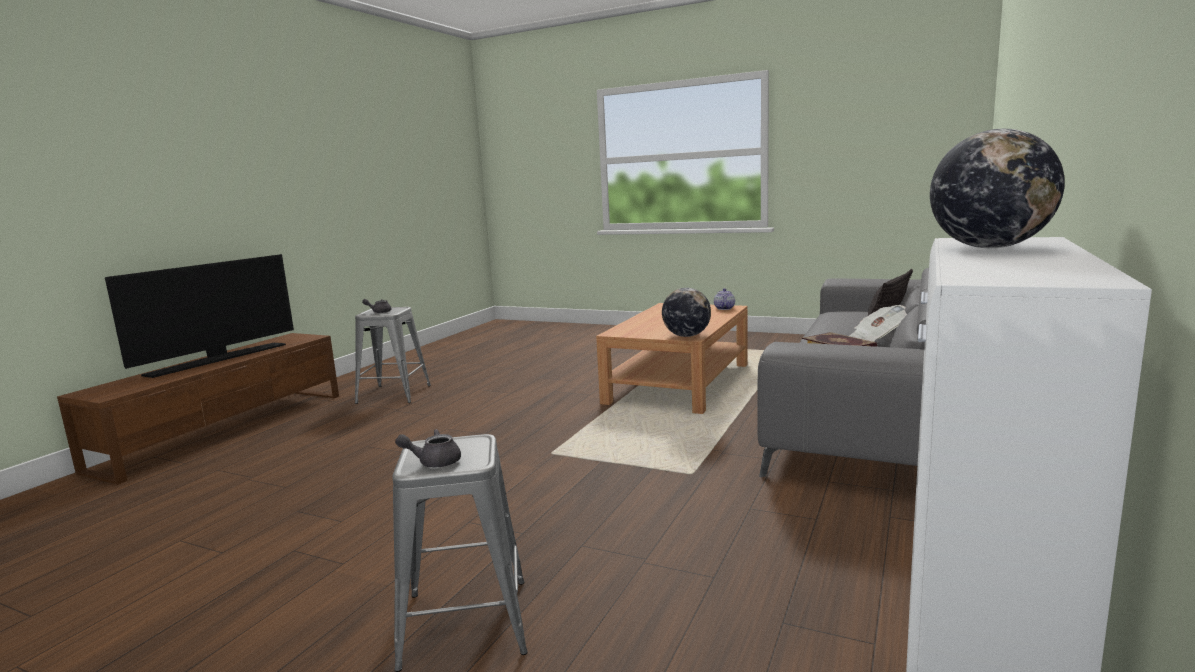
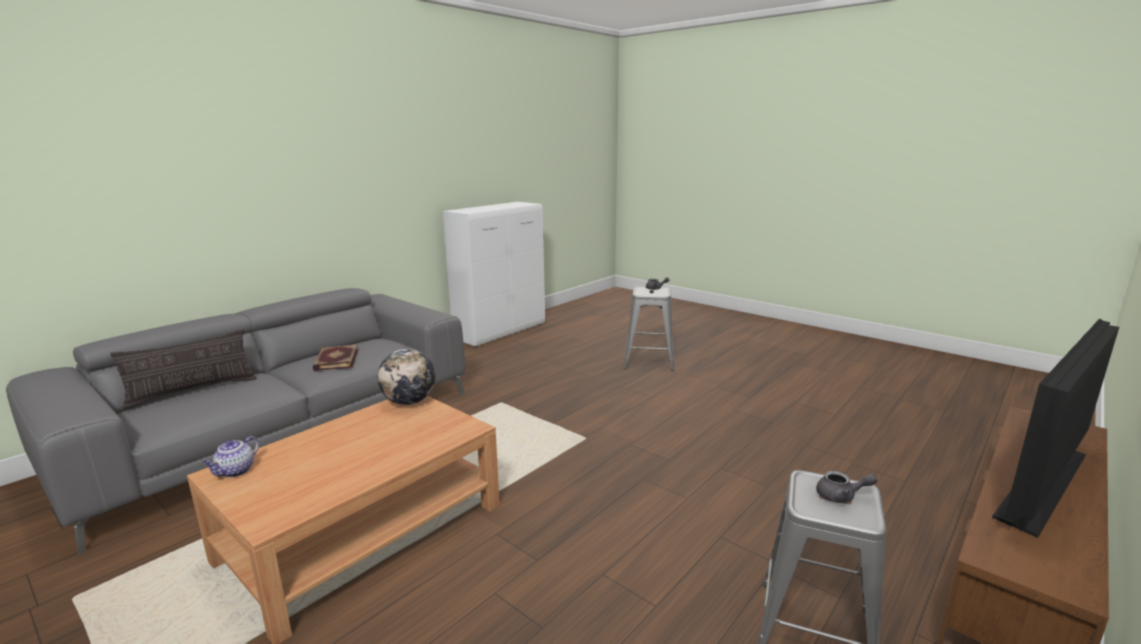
camera: 165 degrees left, 5 degrees up
newspaper [849,305,907,342] -> none
globe [930,129,1065,248] -> none

